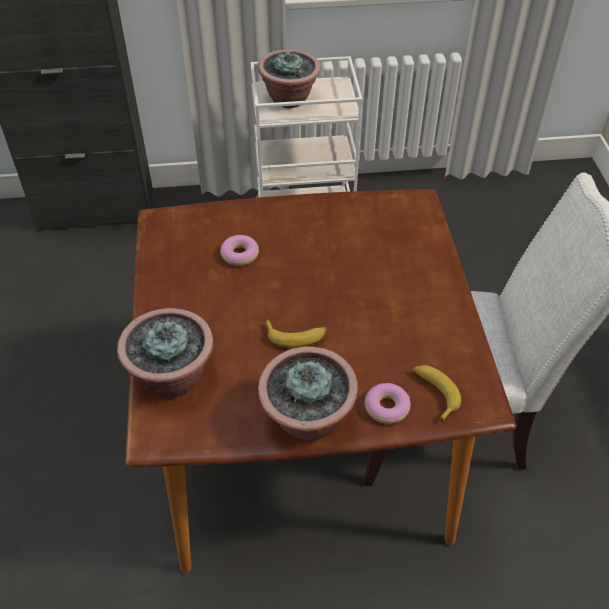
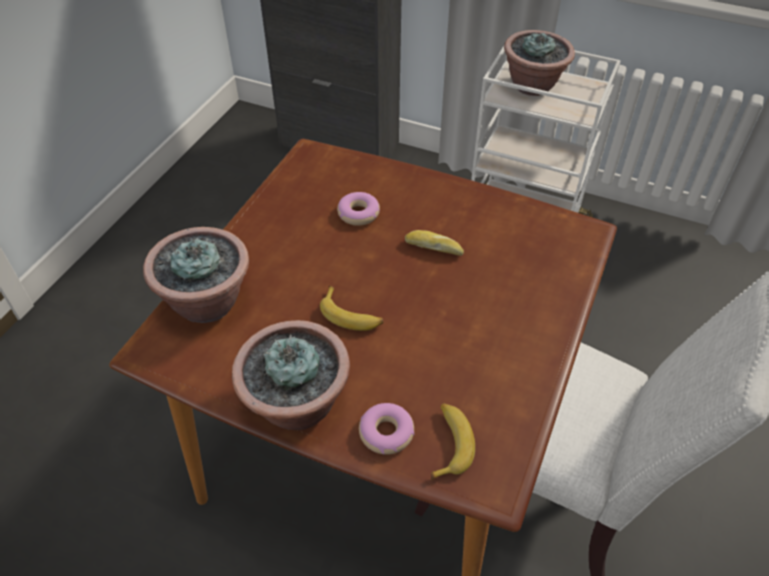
camera: 30 degrees right, 0 degrees up
none -> bread [405,230,464,256]

